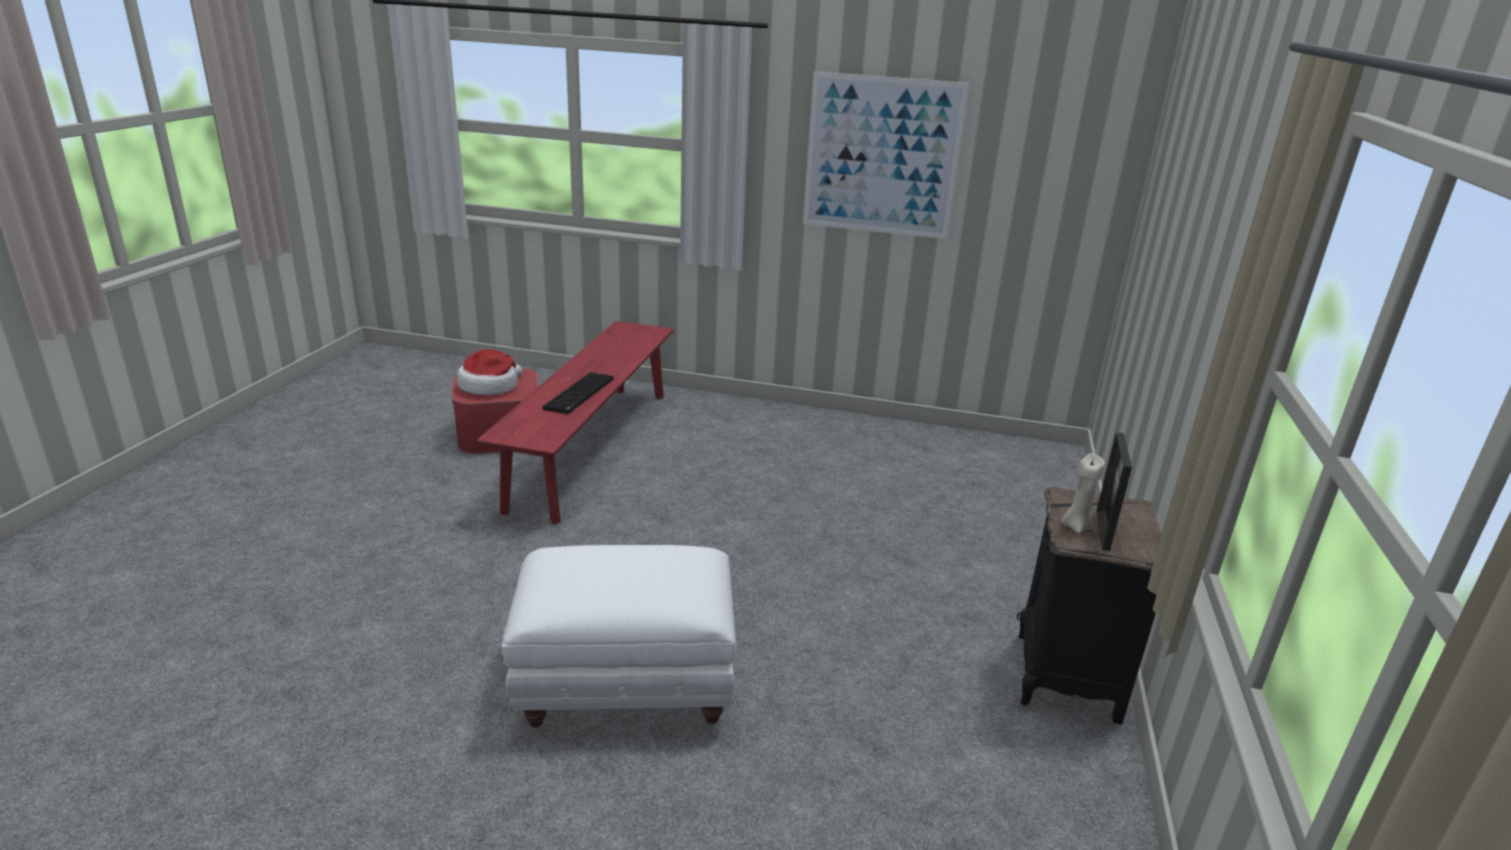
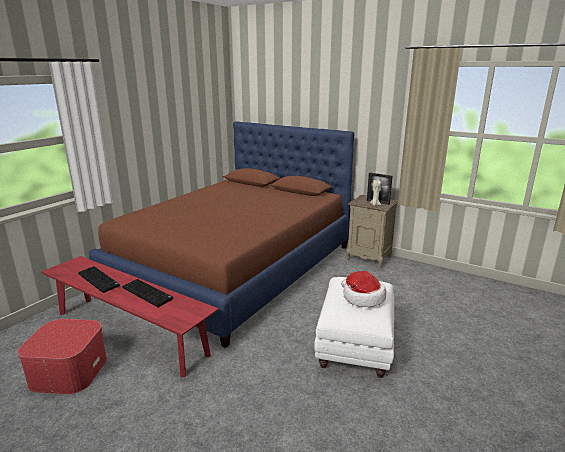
camera: 70 degrees left, 5 degrees down
hat [457,349,523,395] -> hat moved to [341,271,386,307]
picture [803,72,969,239] -> none
black nightstand [1017,487,1161,724] -> beige nightstand [346,195,398,269]
none -> keyboard [78,266,120,293]
none -> brown bed [89,121,355,348]

